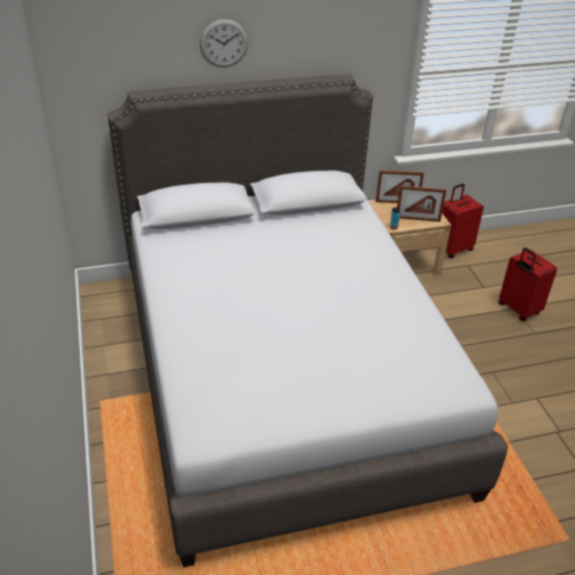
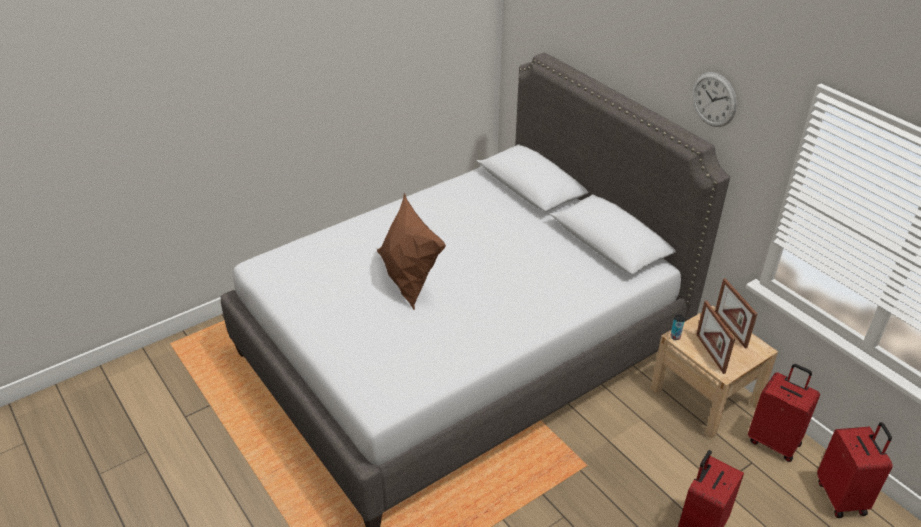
camera: 70 degrees right, 0 degrees up
wall clock [200,19,248,67] -> wall clock moved to [692,72,737,127]
none -> brown pillow [377,193,446,310]
none -> red suitcase [817,422,893,518]

